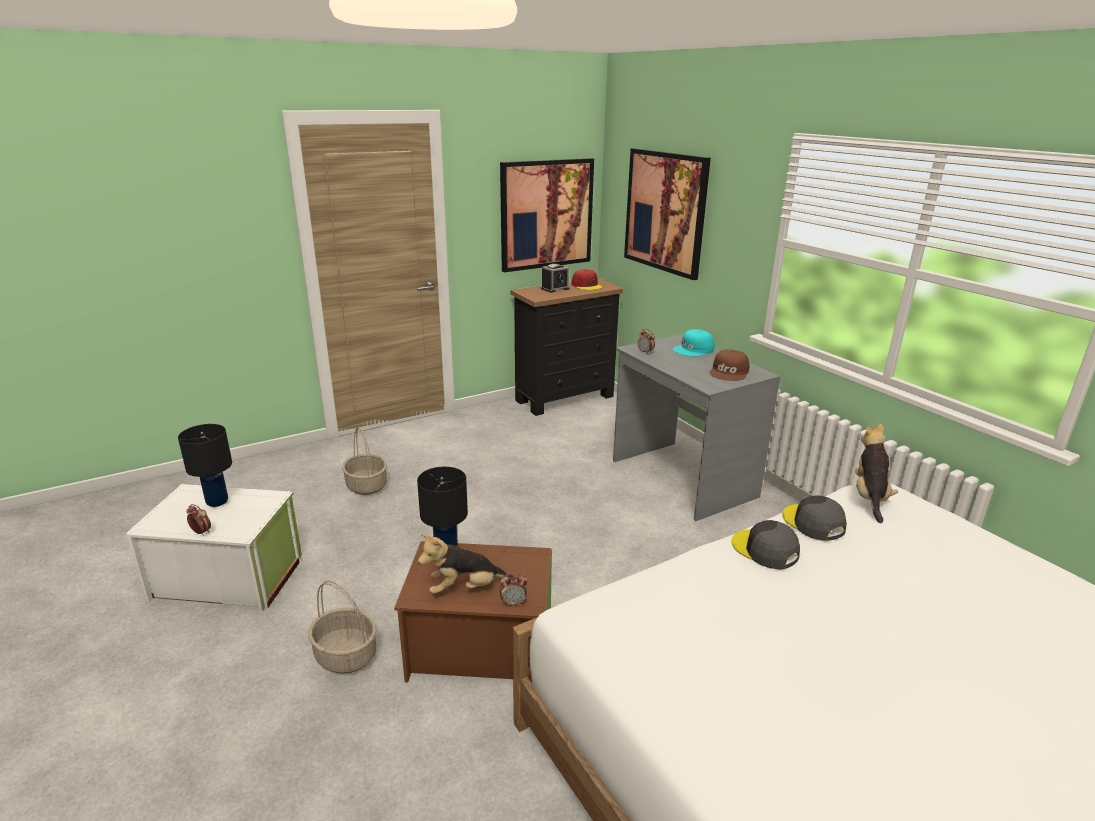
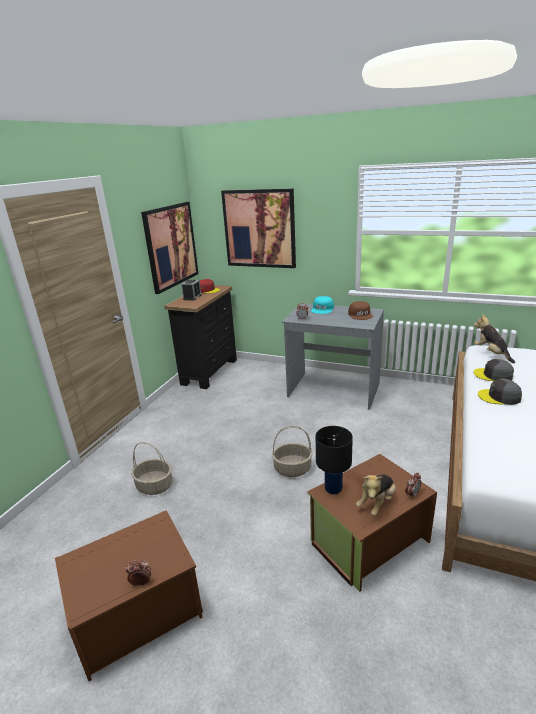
camera: 35 degrees left, 0 degrees up
white storage box [126,484,302,611] -> brown storage box [55,510,203,681]
black table lamp [178,424,232,507] -> none
basket [308,580,377,674] -> basket moved to [272,426,313,477]

